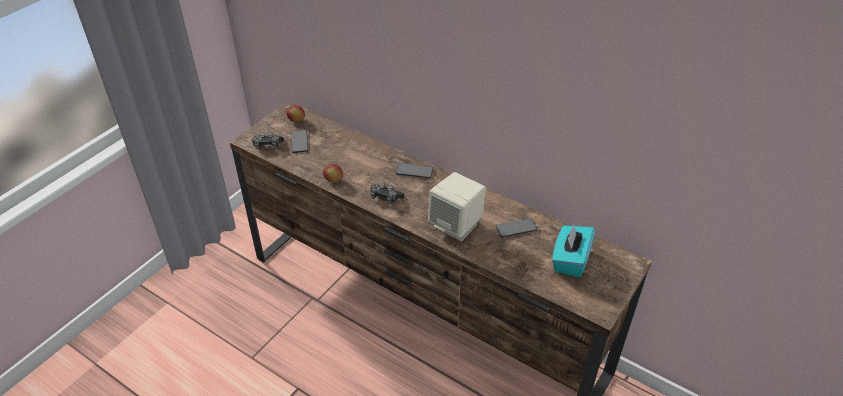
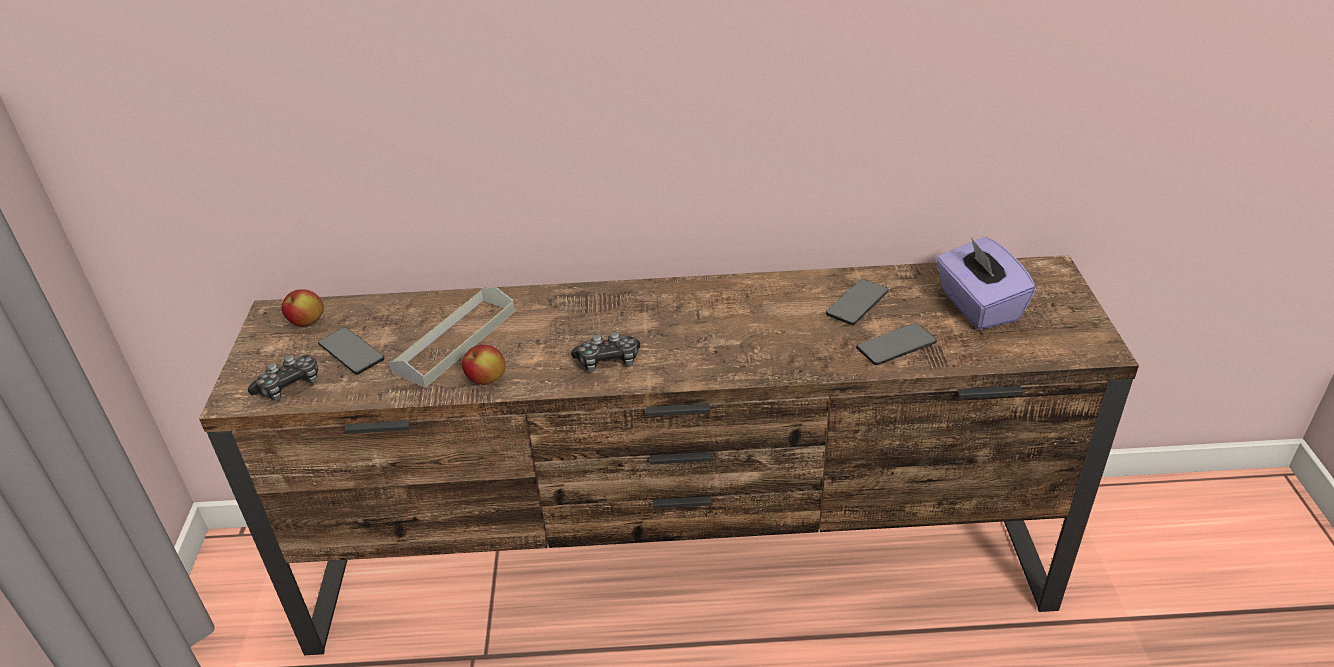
camera: 35 degrees left, 5 degrees down
phone [396,163,433,178] -> phone moved to [856,323,937,365]
beige speaker [428,172,486,241] -> none
turquoise tissue box [552,224,595,277] -> purple tissue box [936,237,1036,330]
none -> grey tray [389,287,515,388]

